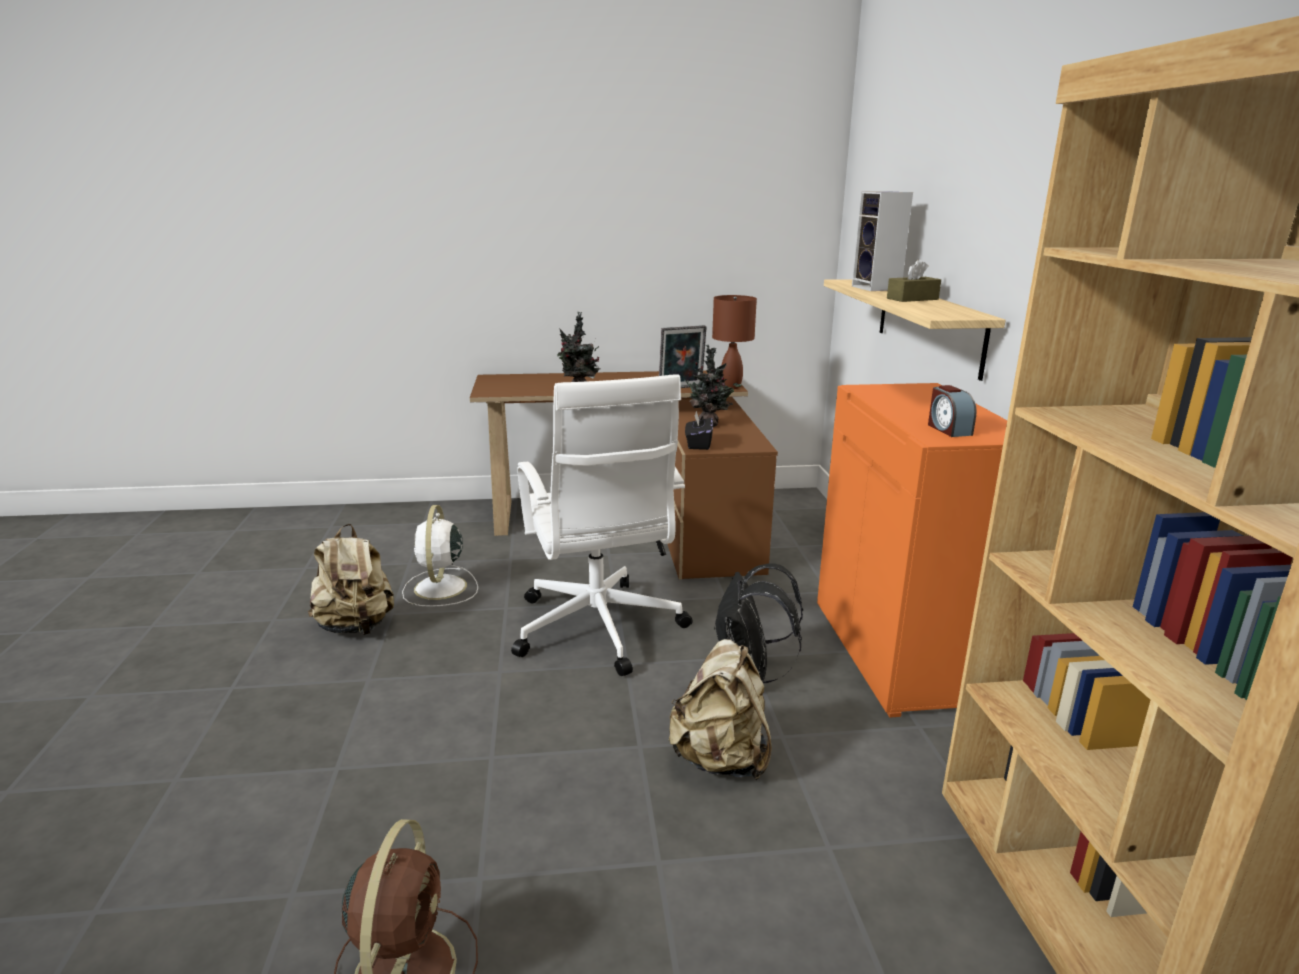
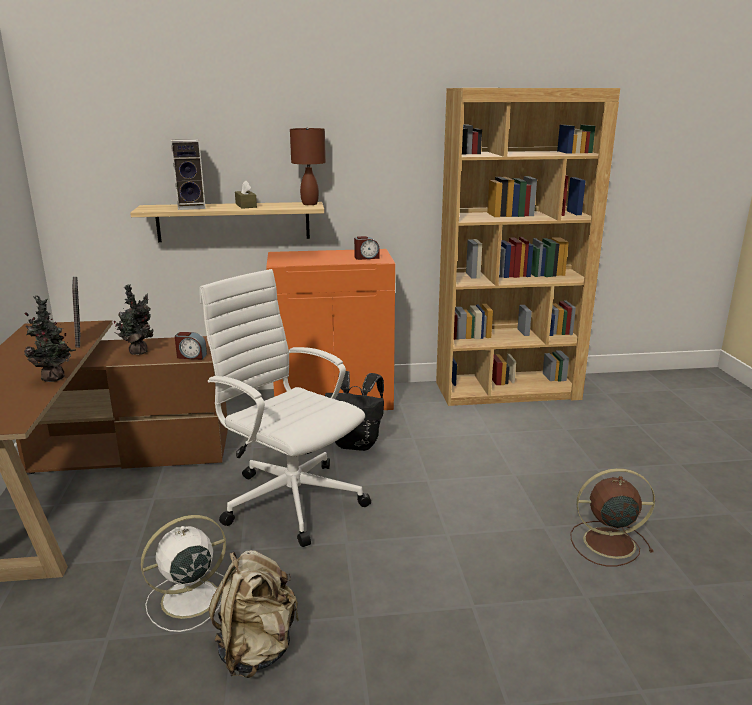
camera: 90 degrees left, 0 degrees up
white fan [402,505,478,607] -> white fan turned 150 degrees clockwise [141,515,226,632]
white office chair [511,374,693,676] -> white office chair turned 120 degrees counterclockwise [199,269,371,547]
beige backpack [669,639,772,780] -> none
black tissue box [685,411,713,450] -> alarm clock [175,332,207,359]
brown table lamp [712,295,757,389] -> brown table lamp moved to [290,128,326,205]

